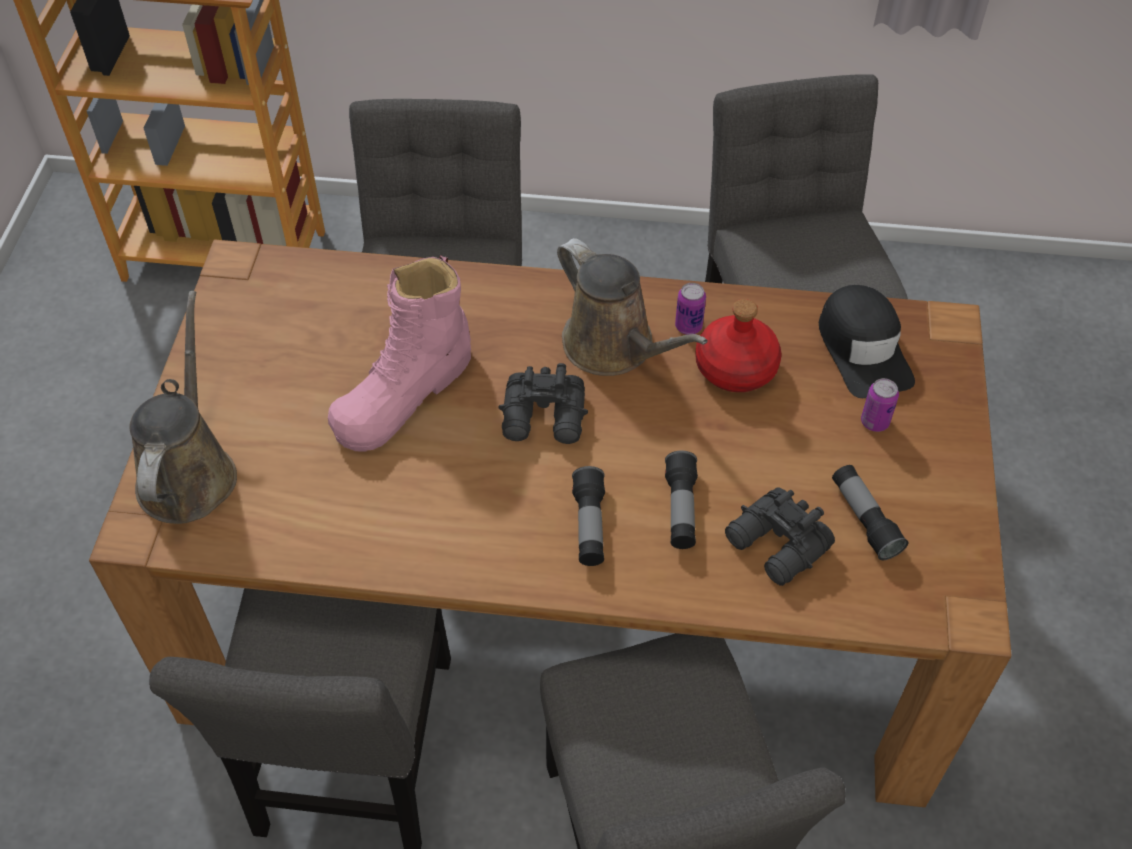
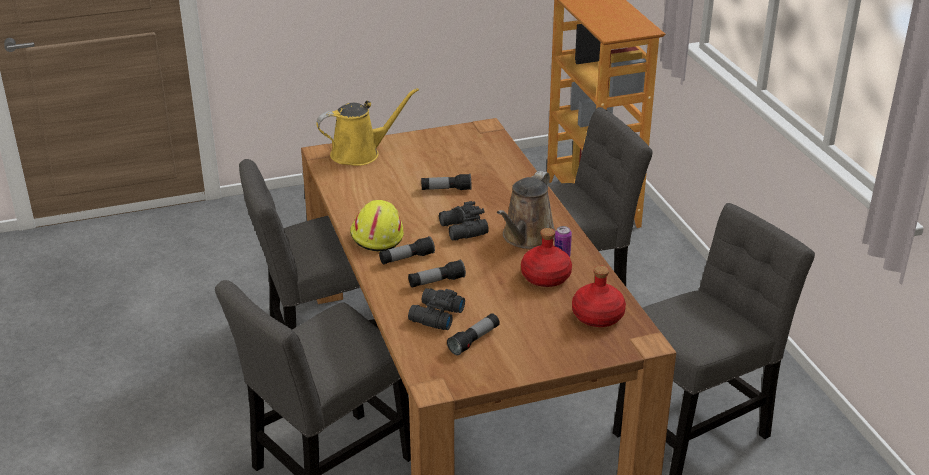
camera: 65 degrees right, 20 degrees down
brown watering can [129,291,237,524] -> yellow watering can [316,88,419,166]
pink boot [328,255,471,451] -> flashlight [421,174,471,190]
black cap [819,285,915,398] -> red bottle [572,265,626,327]
can [861,378,899,432] -> none
none -> yellow hard hat [350,200,404,252]

